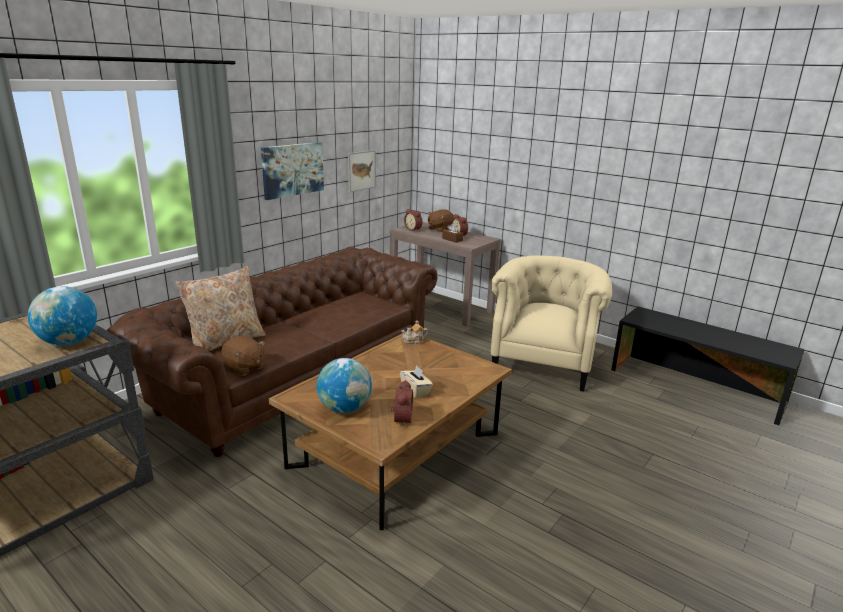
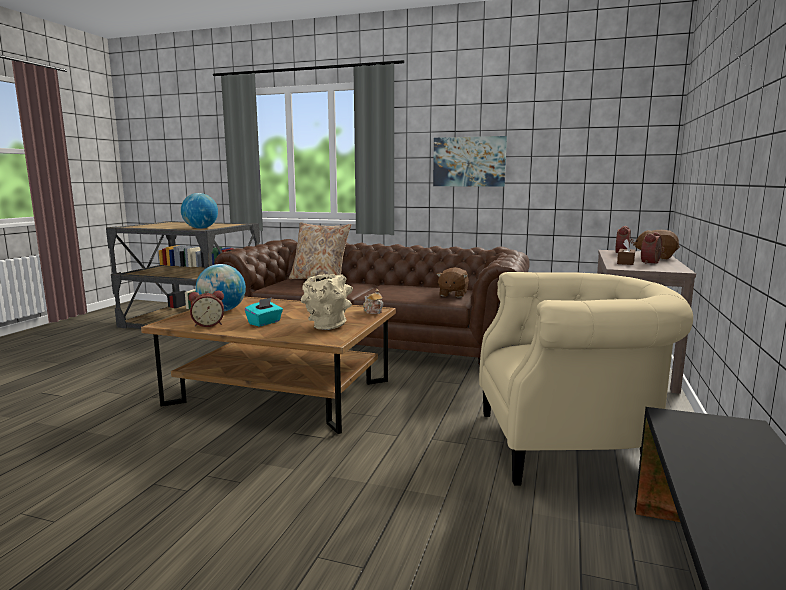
camera: 70 degrees right, 10 degrees down
brown plush toy [221,336,265,376] -> brown plush toy moved to [436,267,469,298]
picture [348,150,376,192] -> none
beige tissue box [400,365,433,398] -> turquoise tissue box [245,298,283,326]
none -> beige vase [301,274,353,330]

